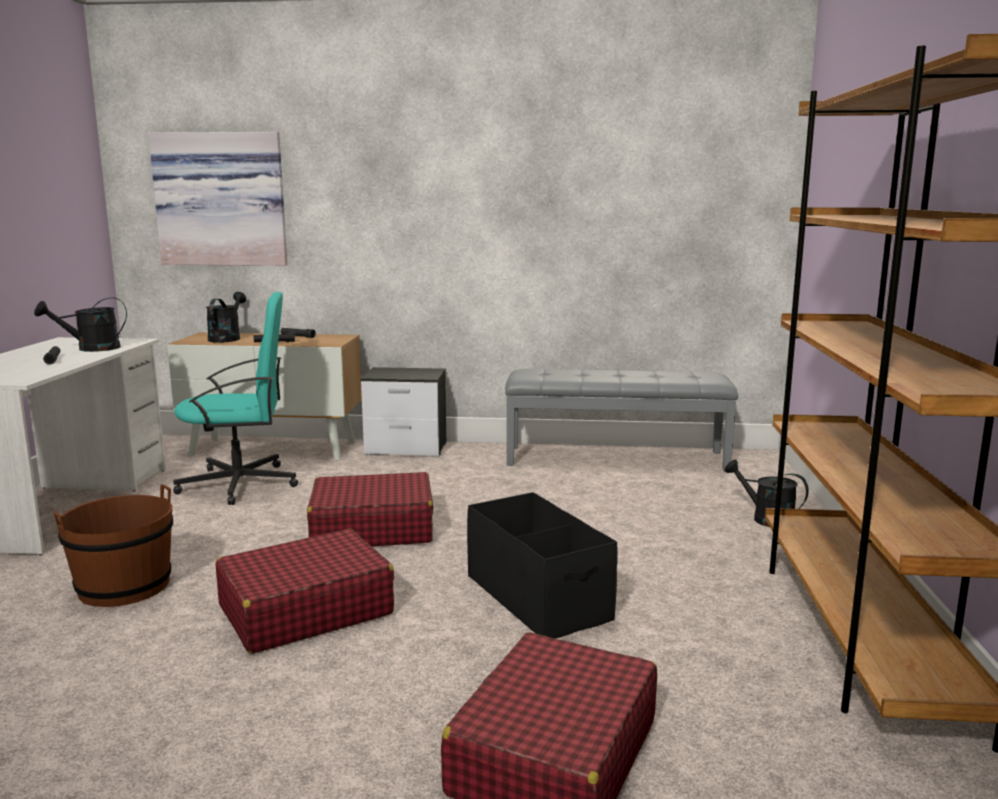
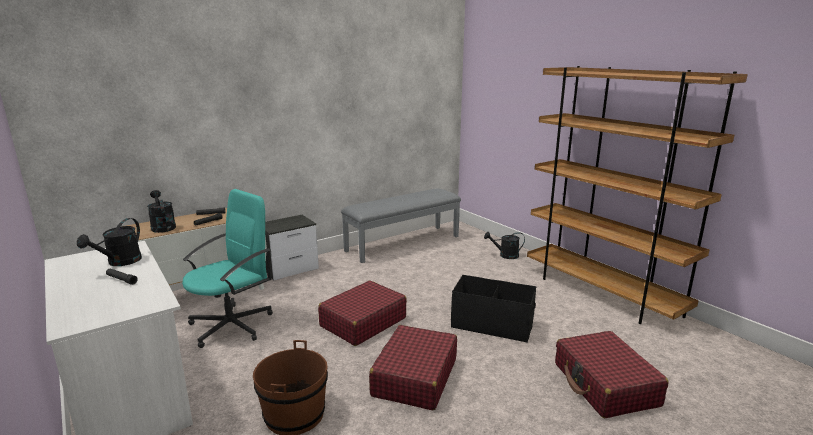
camera: 40 degrees left, 5 degrees up
picture [148,132,287,266] -> none

